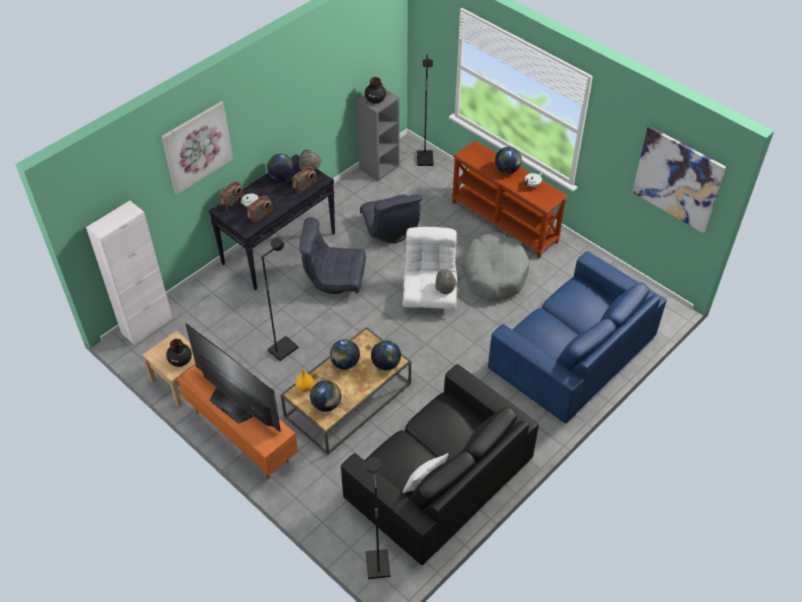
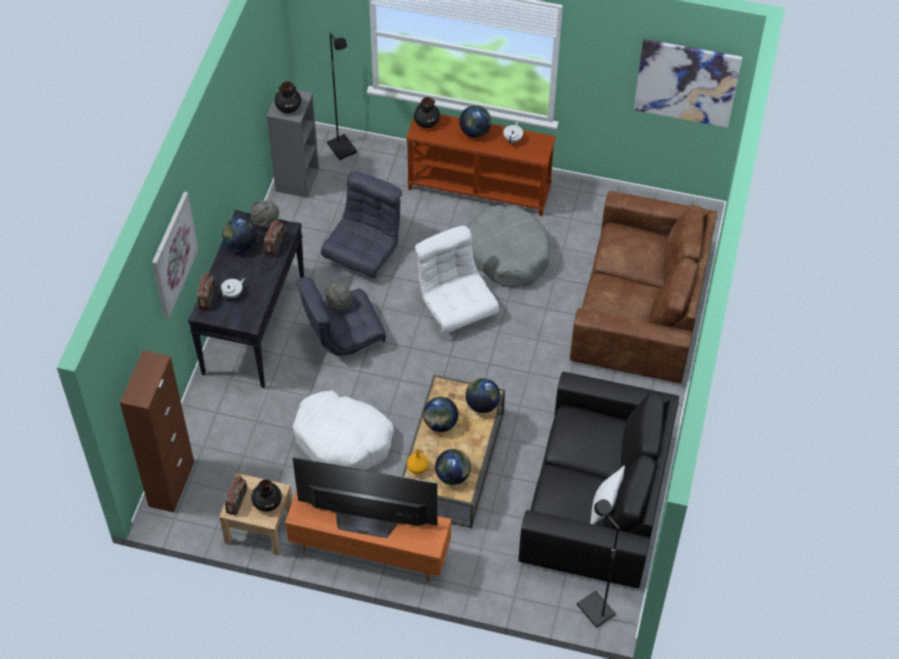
camera: 30 degrees left, 5 degrees up
white cabinet [86,201,173,345] -> brown cabinet [120,350,194,512]
radio [247,196,273,223] -> radio moved to [225,476,247,515]
black floor lamp [262,237,298,361] -> white dog bed [292,391,394,470]
grey armchair [360,194,422,243] -> grey armchair turned 105 degrees counterclockwise [321,171,402,278]
grey hat [435,269,457,294] -> grey hat moved to [325,282,352,311]
blue sofa [488,251,667,424] -> brown sofa [570,191,717,384]
none -> black vase [414,97,440,128]

